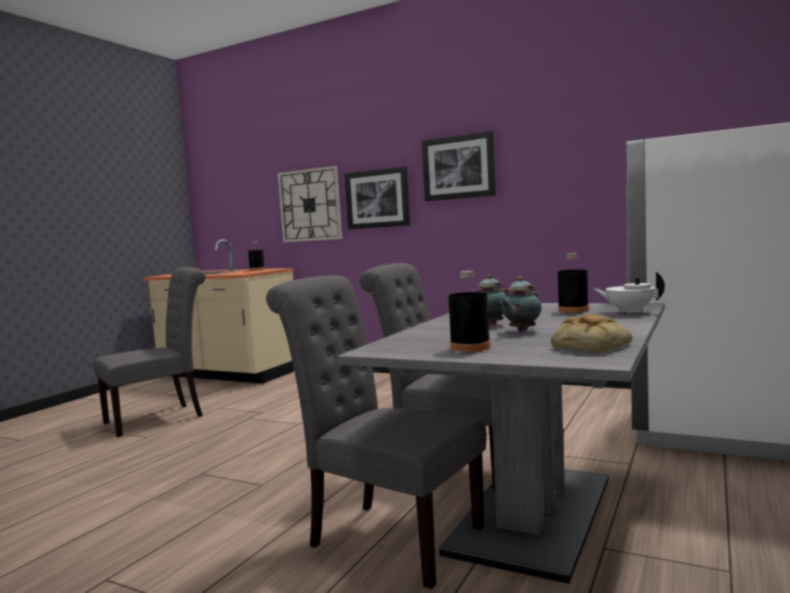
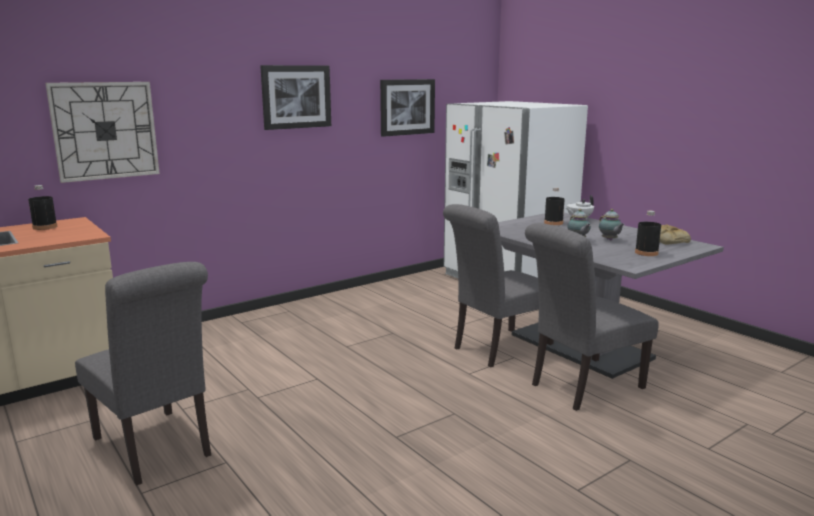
camera: 65 degrees left, 10 degrees up
grey chair [93,267,206,437] -> grey chair turned 150 degrees clockwise [75,262,211,486]
picture [345,166,410,230] -> picture moved to [380,79,435,137]

